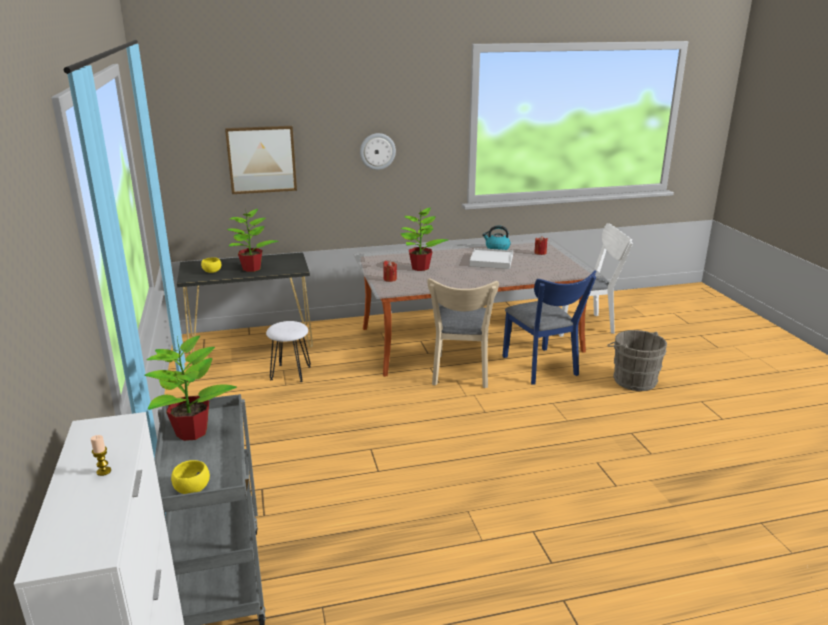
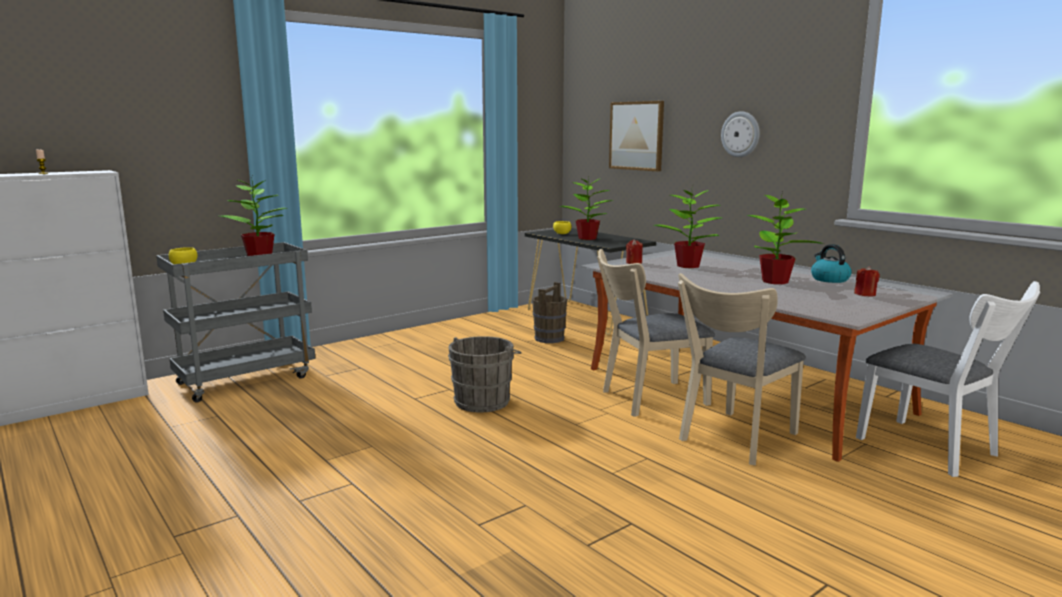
camera: 65 degrees right, 10 degrees down
white stool [266,321,311,382] -> brown bucket [532,282,567,343]
white tray [469,248,513,269] -> potted plant [747,192,824,284]
blue chair [502,271,597,385] -> beige chair [678,273,806,465]
grey bucket [607,330,667,391] -> grey bucket moved to [448,336,522,413]

